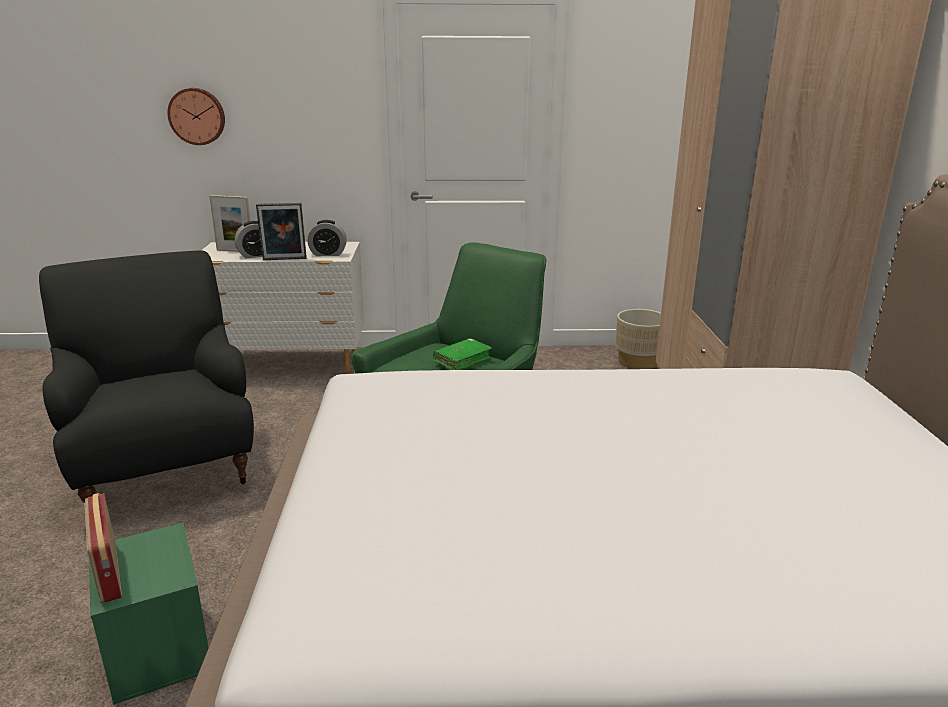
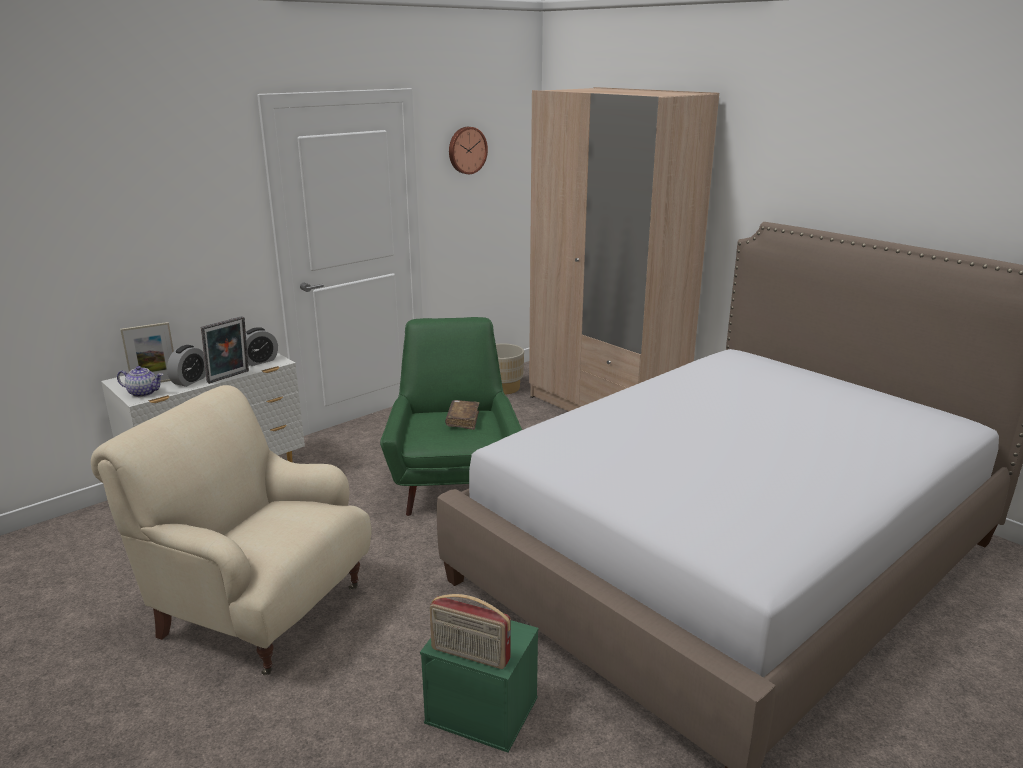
camera: 40 degrees left, 0 degrees up
black armchair [39,250,254,503] -> beige armchair [91,385,372,676]
wall clock [167,88,225,145] -> wall clock moved to [449,127,488,174]
green book [433,338,492,370] -> brown book [445,400,479,430]
none -> teapot [117,366,163,397]

